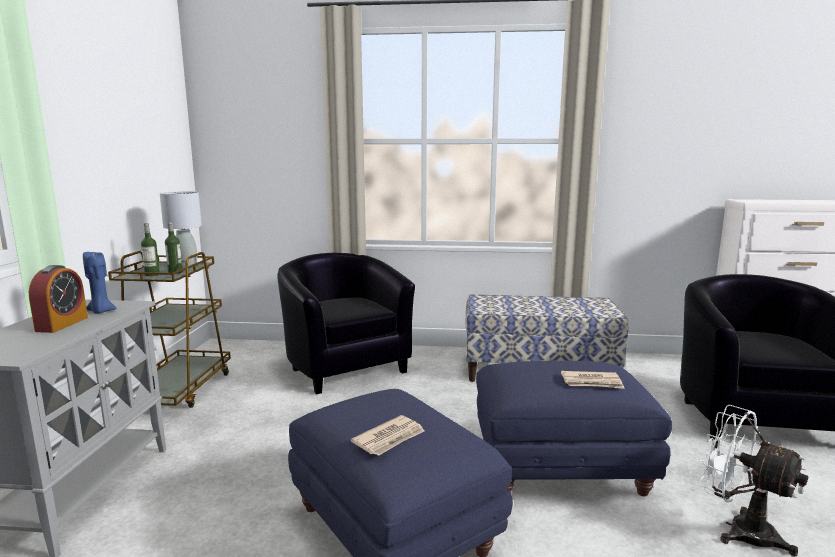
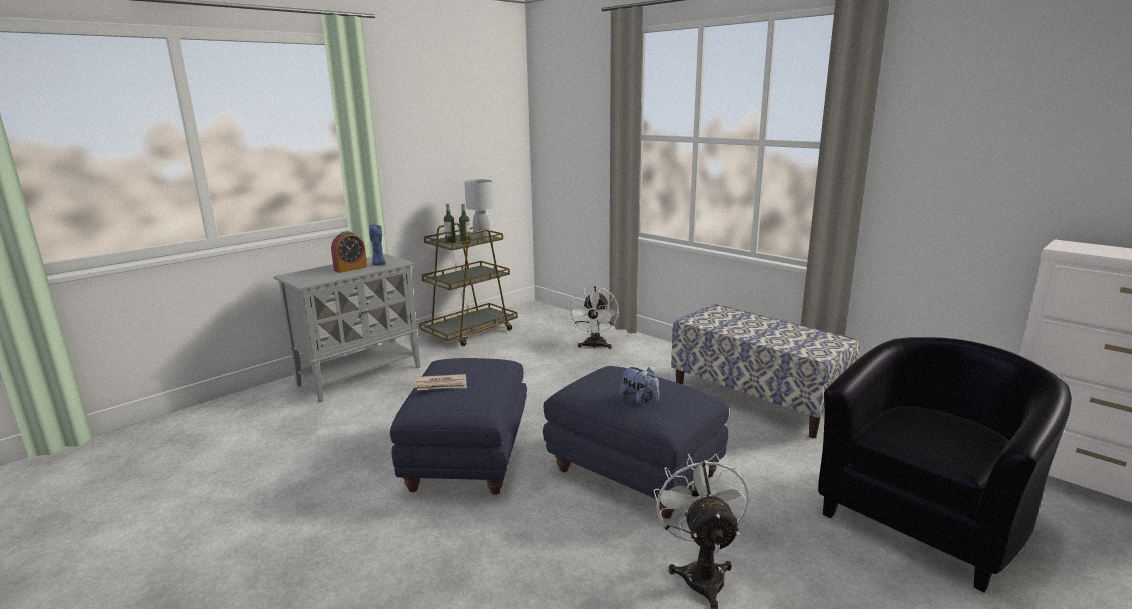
camera: 40 degrees right, 5 degrees up
black armchair [277,253,415,395] -> white fan [569,286,619,349]
newspaper [561,371,625,389] -> plush toy [620,367,659,404]

